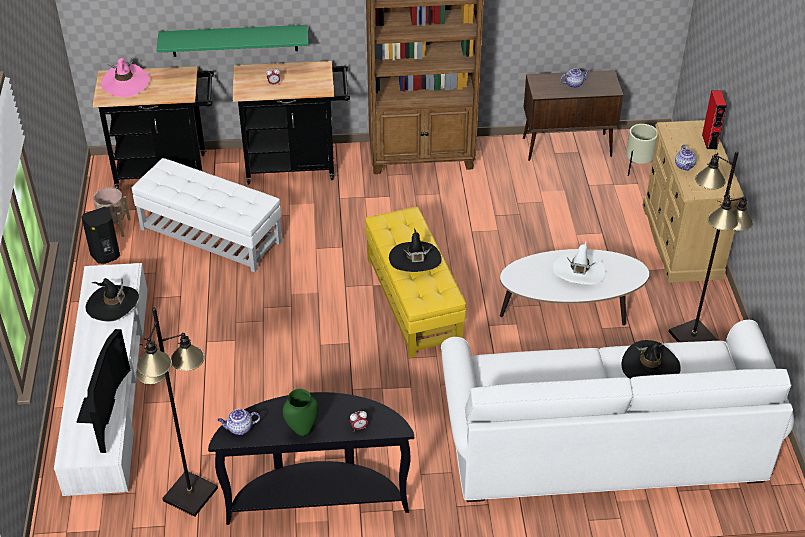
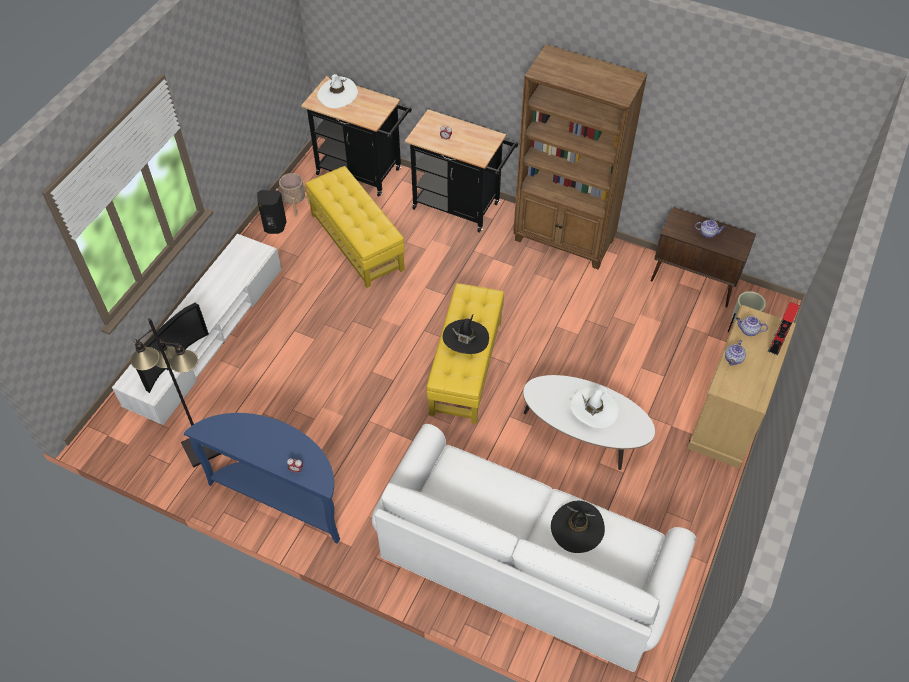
camera: 30 degrees right, 10 degrees up
black hat [86,278,139,321] -> none
pink hat [101,58,150,97] -> white hat [317,74,358,108]
white ottoman [132,158,282,273] -> yellow ottoman [306,166,405,288]
green shelf [156,25,309,57] -> none
black console table [208,392,414,525] -> blue console table [184,413,340,544]
teapot [217,409,260,435] -> teapot moved to [736,316,768,336]
green vase [283,389,319,436] -> none
black floor lamp [669,151,753,342] -> none

